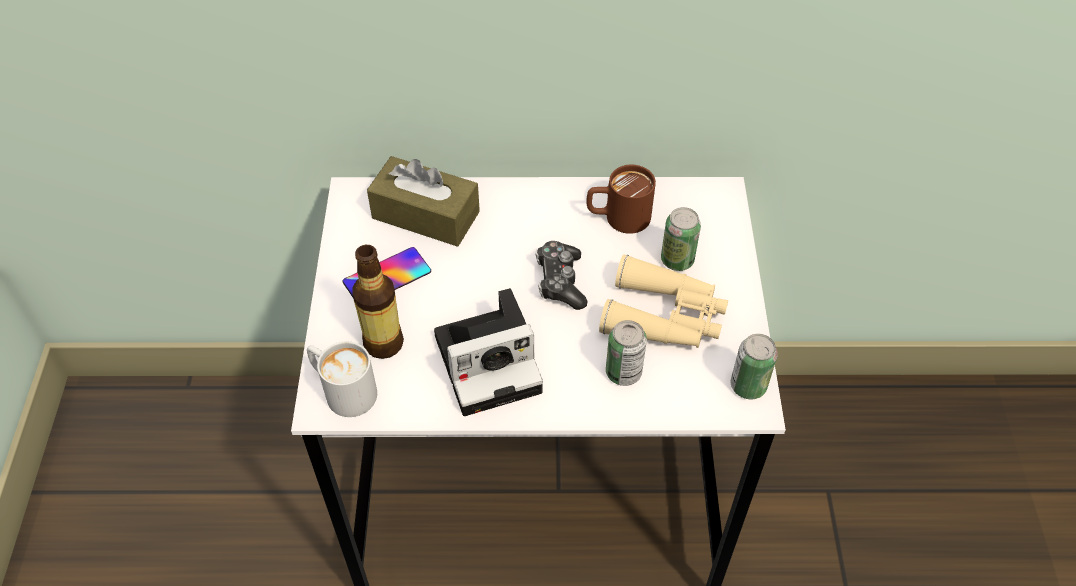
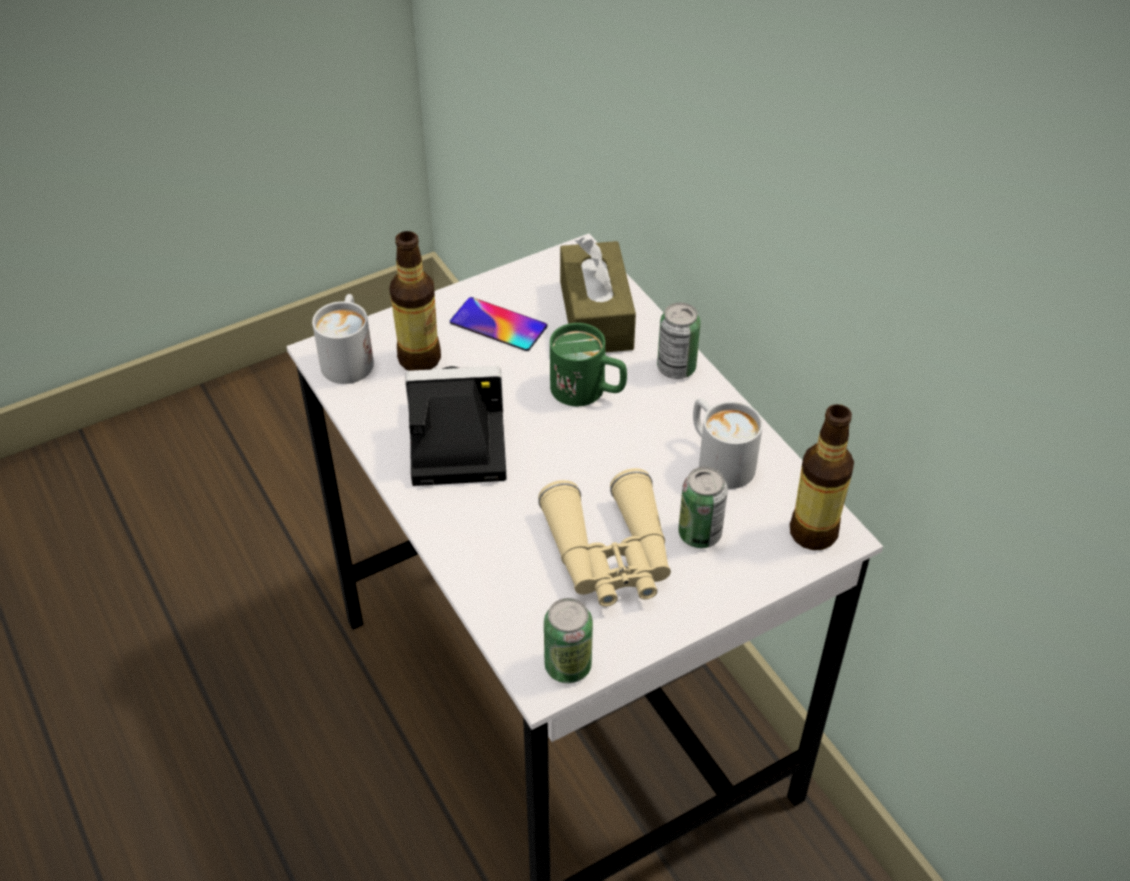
camera: 60 degrees right, 5 degrees down
camera [434,288,543,416] -> camera turned 135 degrees clockwise [406,366,507,486]
game controller [536,241,587,310] -> none
brown mug [586,165,656,234] -> white mug [693,398,763,489]
can [606,320,647,386] -> can moved to [657,303,701,379]
none -> green mug [550,323,627,406]
none -> bottle [790,404,854,550]

